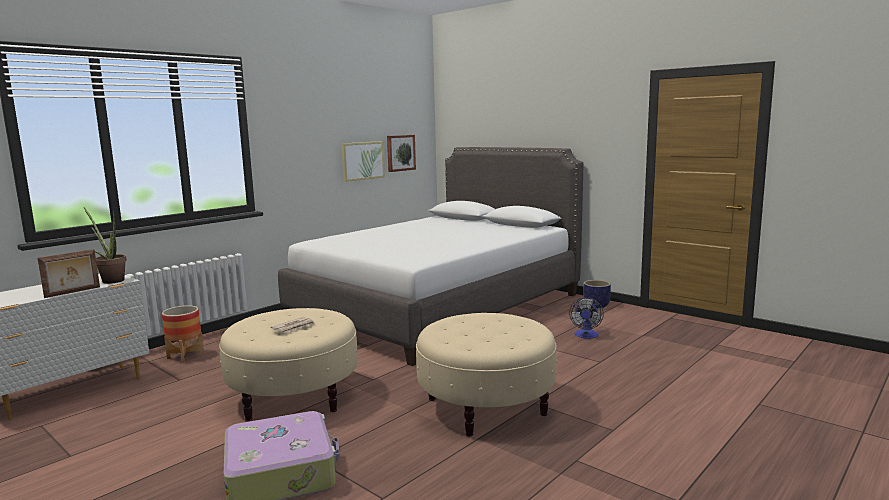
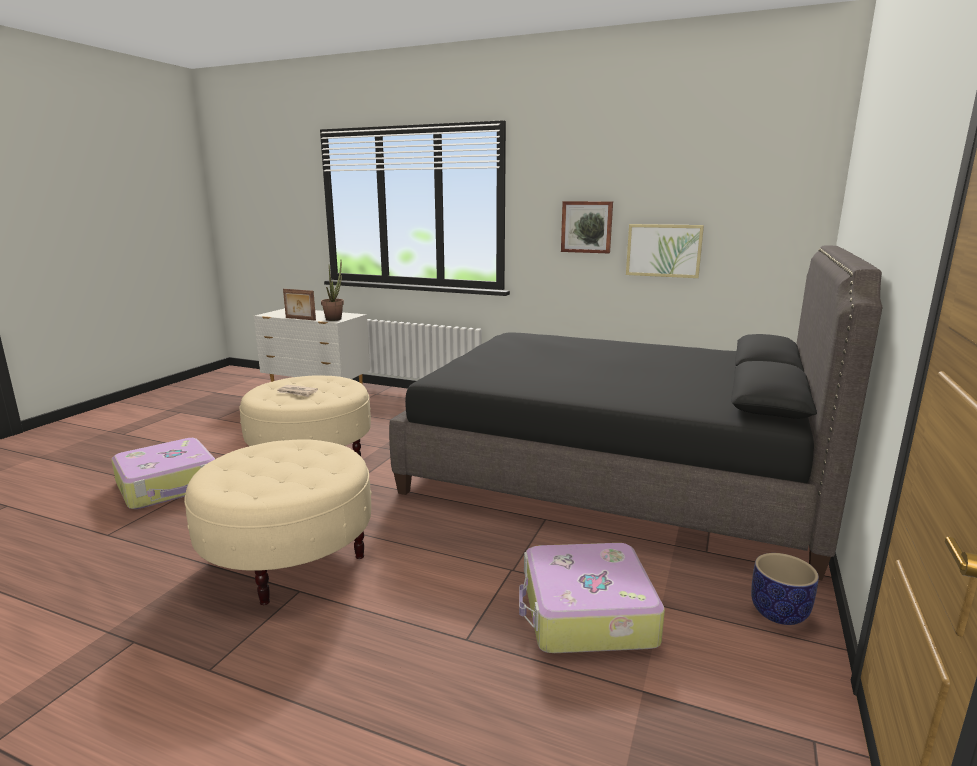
camera: 70 degrees right, 5 degrees up
planter [162,305,204,363] -> none
white bed [278,147,584,366] -> black bed [389,245,883,580]
picture [387,135,416,172] -> picture moved to [561,201,613,253]
fan [569,297,604,339] -> suitcase [519,543,665,653]

